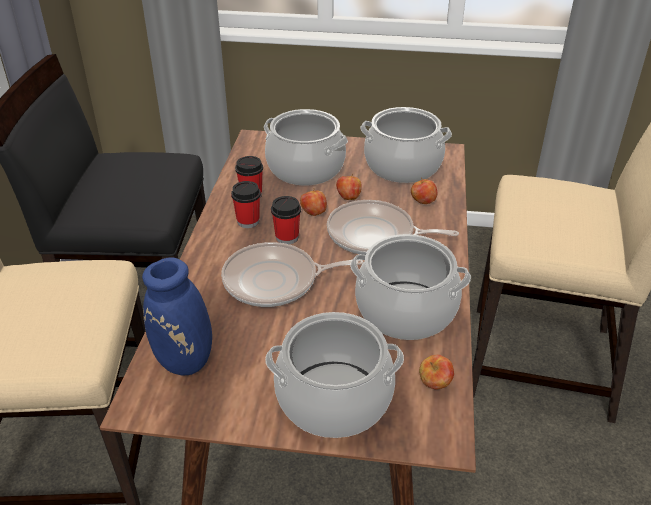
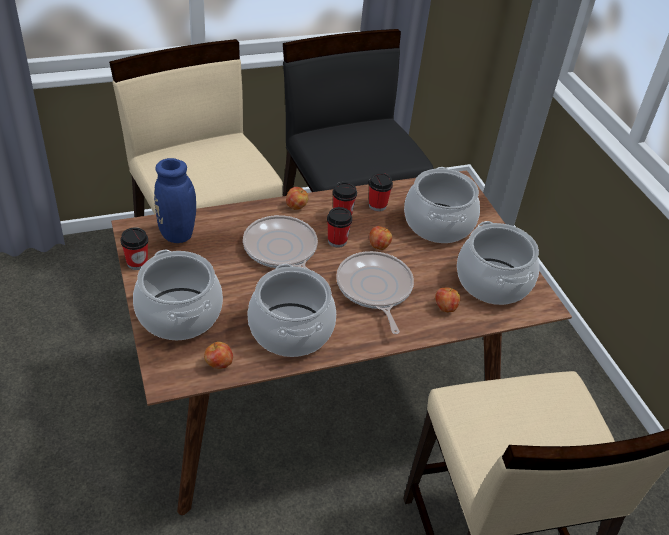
camera: 60 degrees right, 5 degrees up
apple [336,173,362,200] -> apple moved to [286,187,308,210]
none -> cup [120,227,148,270]

